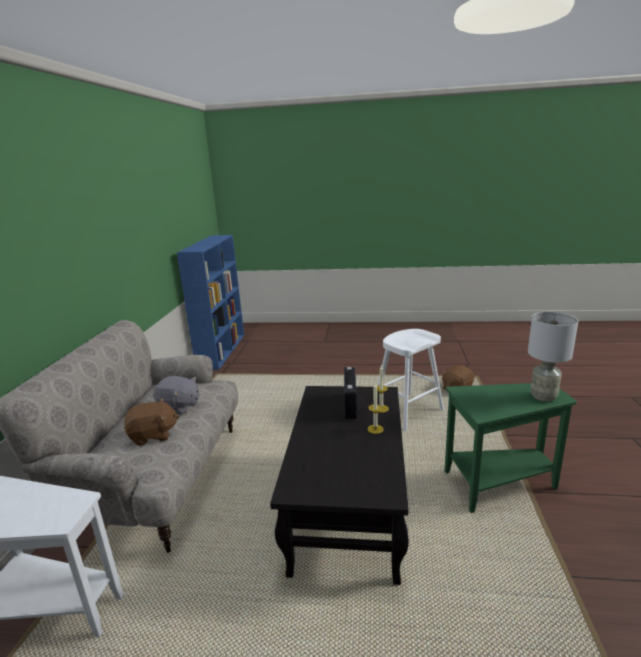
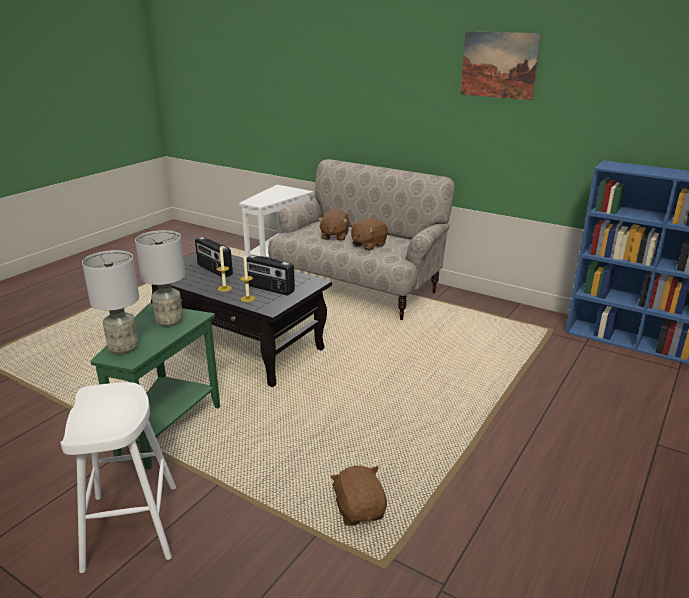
camera: 115 degrees right, 5 degrees up
grey plush toy [153,376,199,415] -> brown plush toy [351,218,388,251]
white stool [377,329,444,431] -> white stool moved to [60,382,176,573]
none -> grey table lamp [135,230,185,327]
none -> radio [195,237,233,277]
none -> picture [460,31,541,100]

